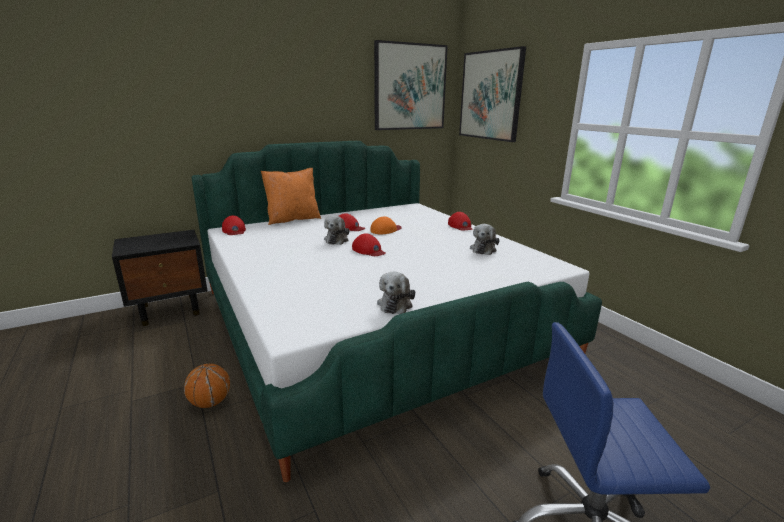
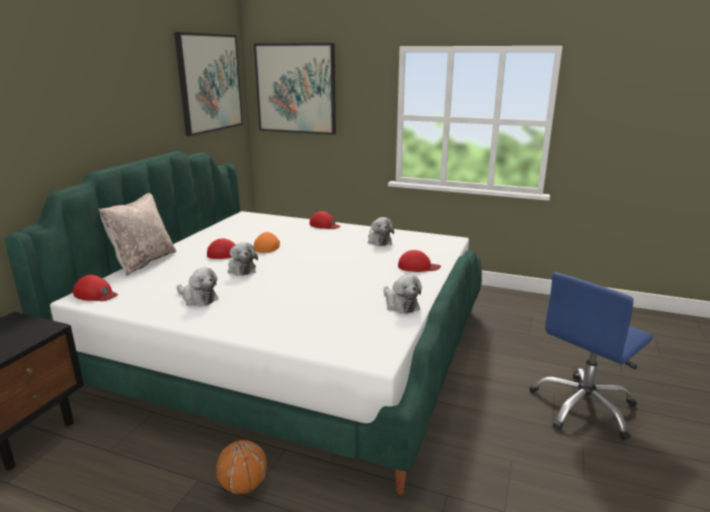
camera: 40 degrees left, 0 degrees up
orange pillow [261,168,321,225] -> beige pillow [99,193,176,276]
red cap [352,233,386,256] -> red cap moved to [398,250,441,272]
none -> plush toy [177,267,218,306]

